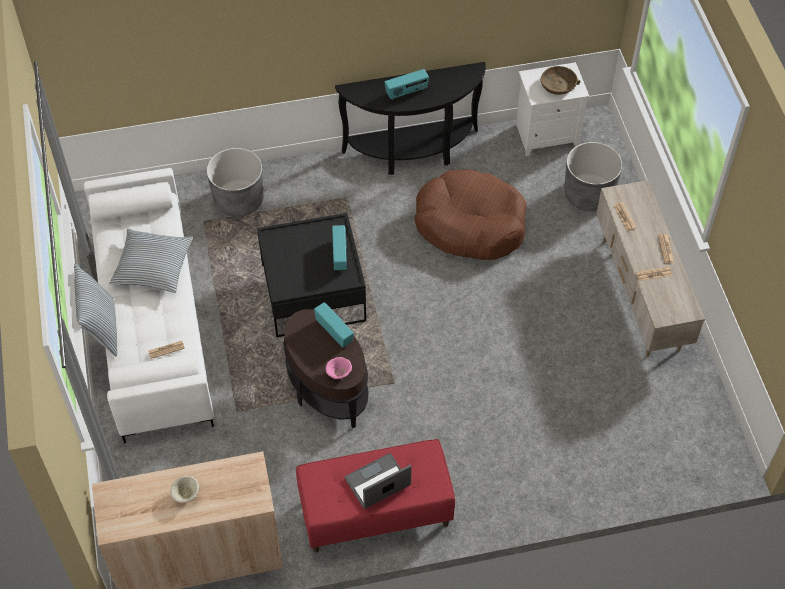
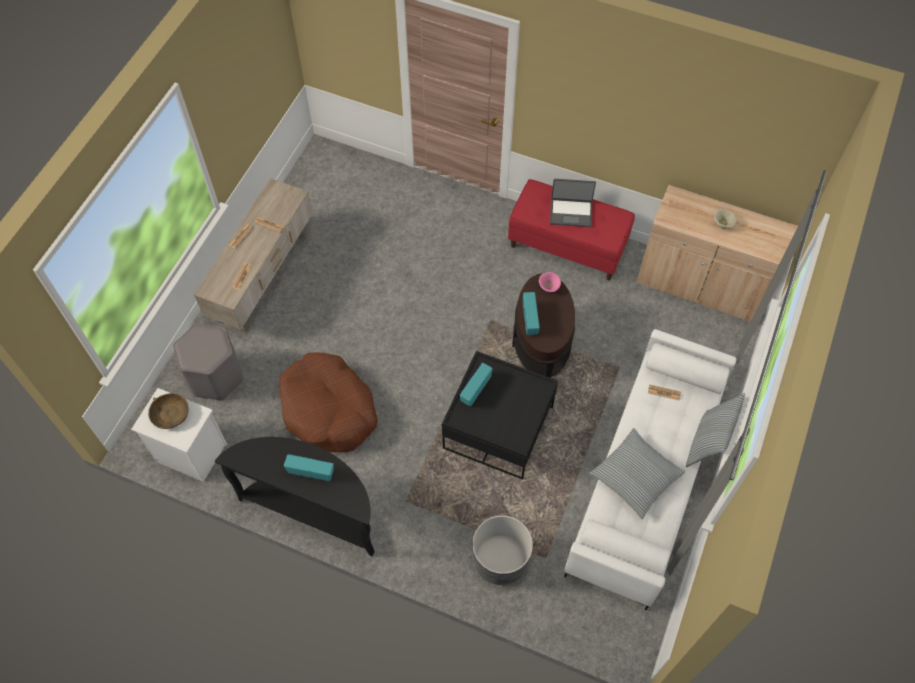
camera: 145 degrees left, 5 degrees up
grey planter [564,142,622,211] -> grey stool [173,324,243,400]

